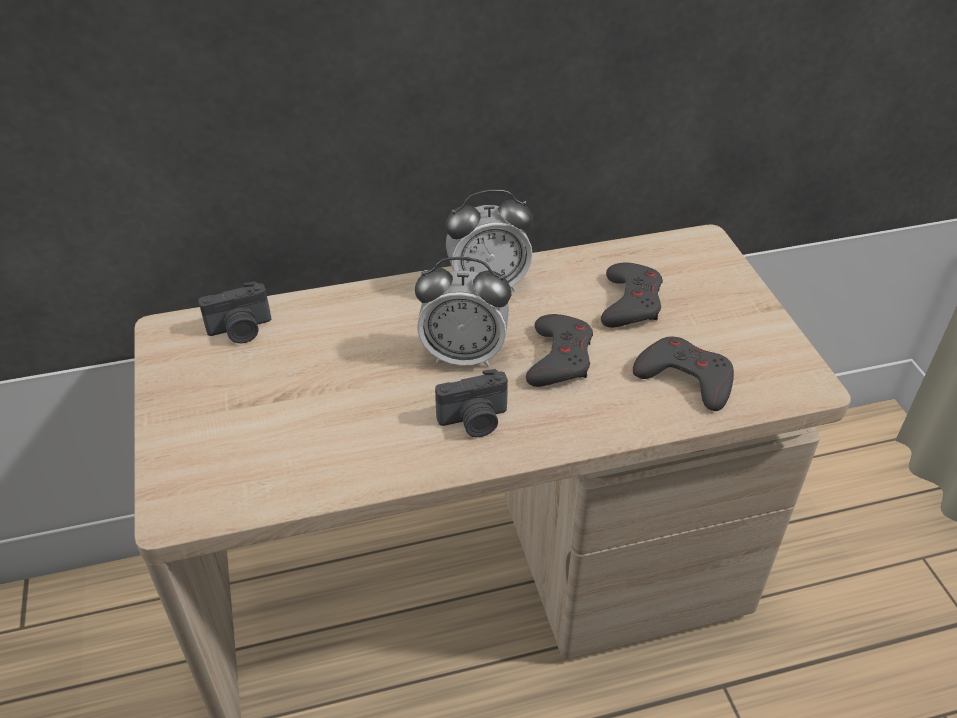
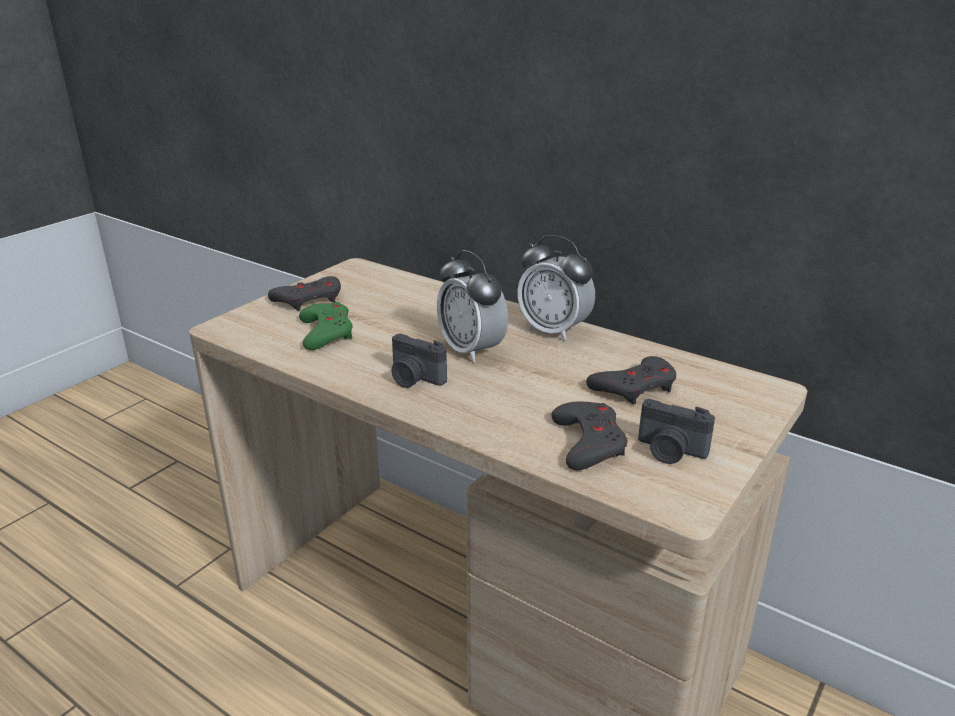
camera: 50 degrees right, 15 degrees down
camera [198,281,271,344] -> camera moved to [638,399,715,464]
grey game controller [526,314,593,387] -> grey game controller moved to [268,276,341,311]
none -> green game controller [299,302,352,350]

